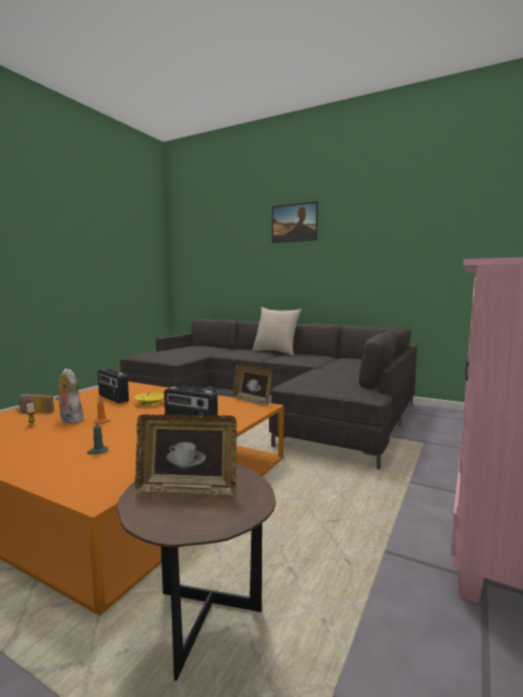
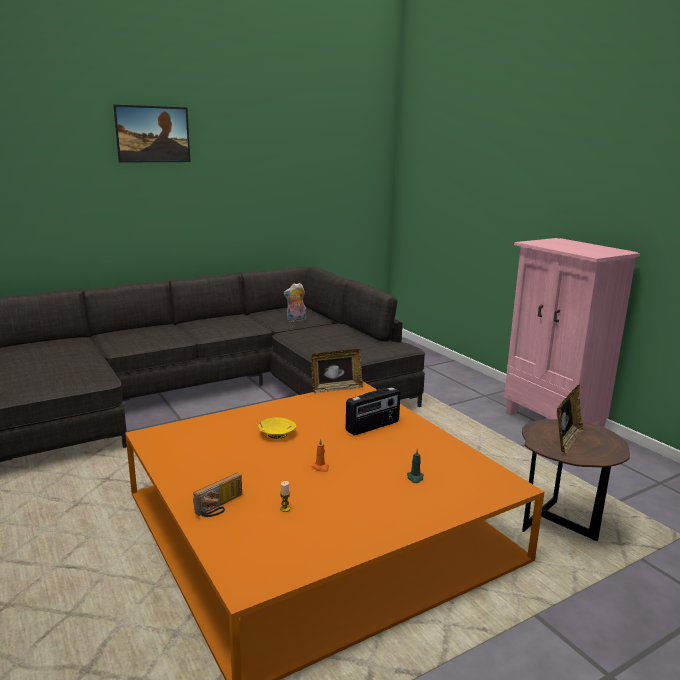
camera: 60 degrees left, 10 degrees up
plush toy [55,368,83,423] -> plush toy moved to [283,283,306,322]
radio [98,369,129,403] -> none
beige pillow [252,307,302,356] -> none

